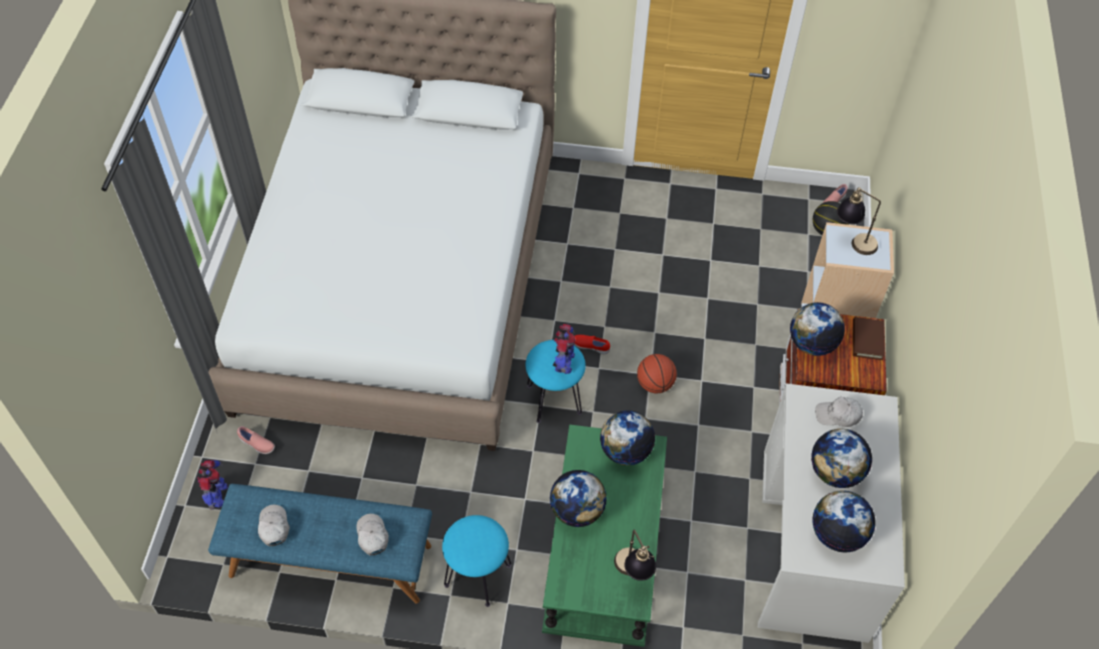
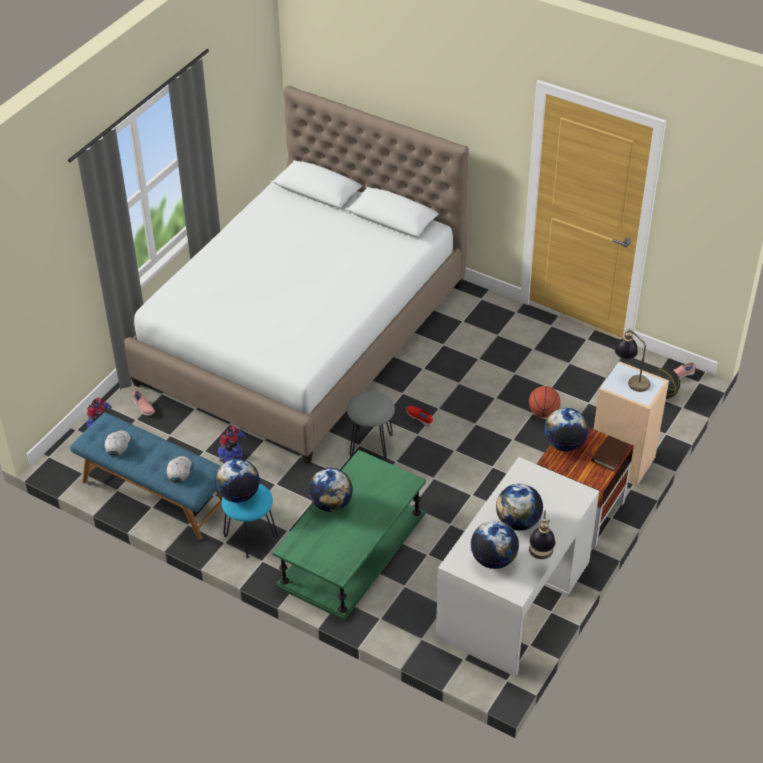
camera: 25 degrees right, 10 degrees down
turquoise stool [525,340,586,423] -> grey stool [347,391,395,461]
toy robot [553,324,576,374] -> toy robot moved to [218,426,247,464]
globe [600,410,655,465] -> globe moved to [215,459,260,503]
table lamp [614,530,656,581] -> table lamp moved to [529,510,555,559]
basketball [637,354,677,393] -> basketball moved to [529,386,561,418]
white cap [815,397,863,427] -> none

